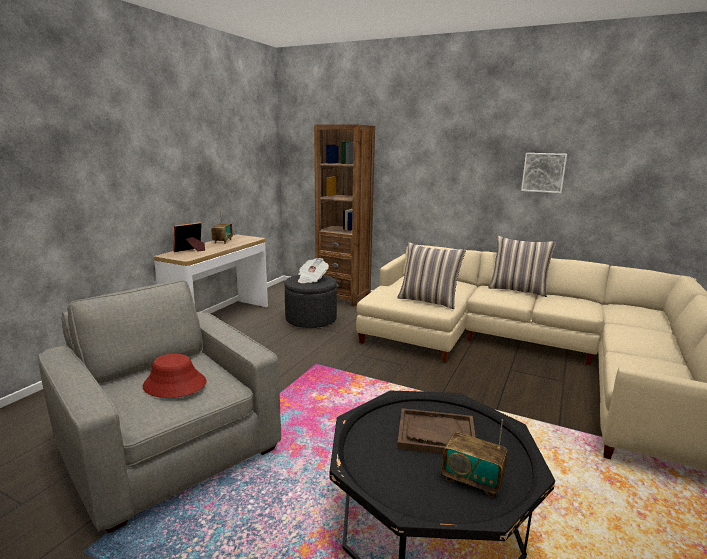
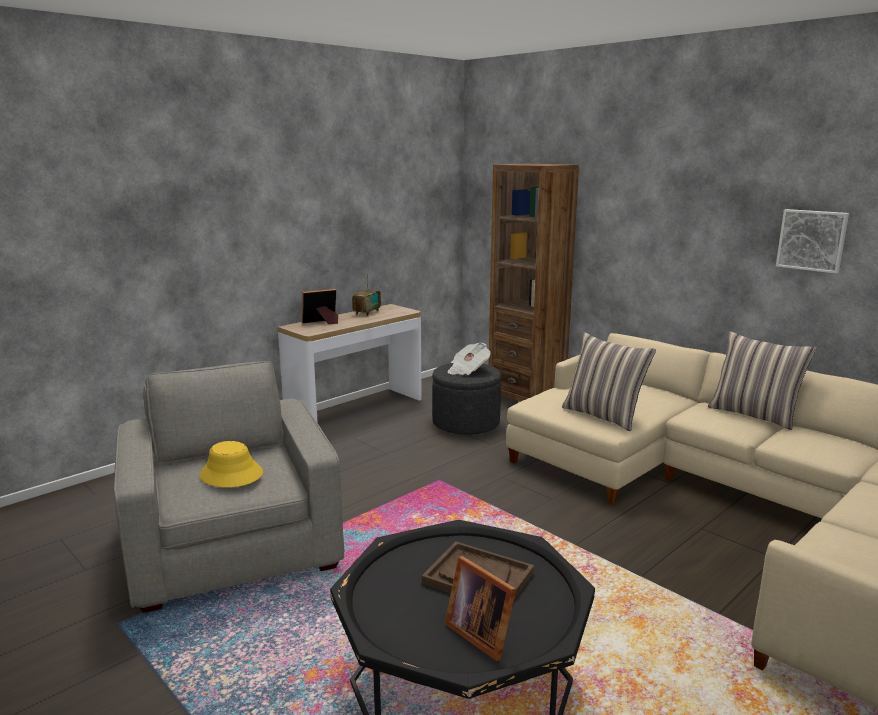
camera: 20 degrees right, 0 degrees up
red hat [142,354,207,398] -> yellow hat [199,441,263,488]
radio [442,419,508,497] -> picture frame [445,556,516,661]

